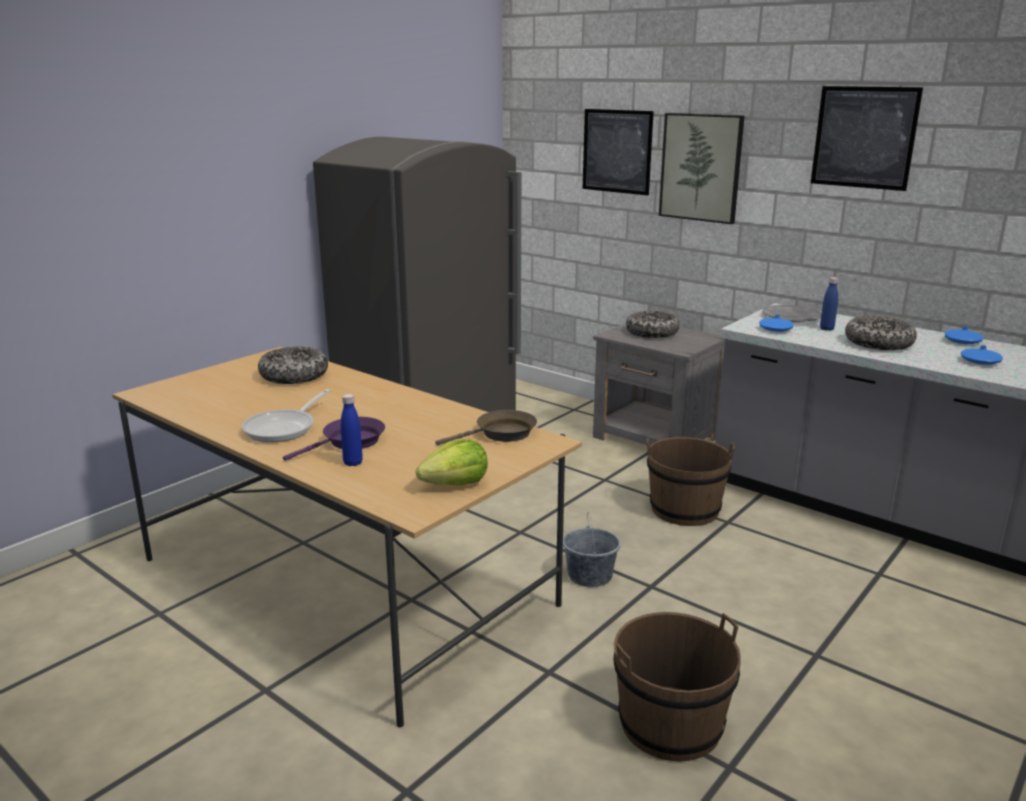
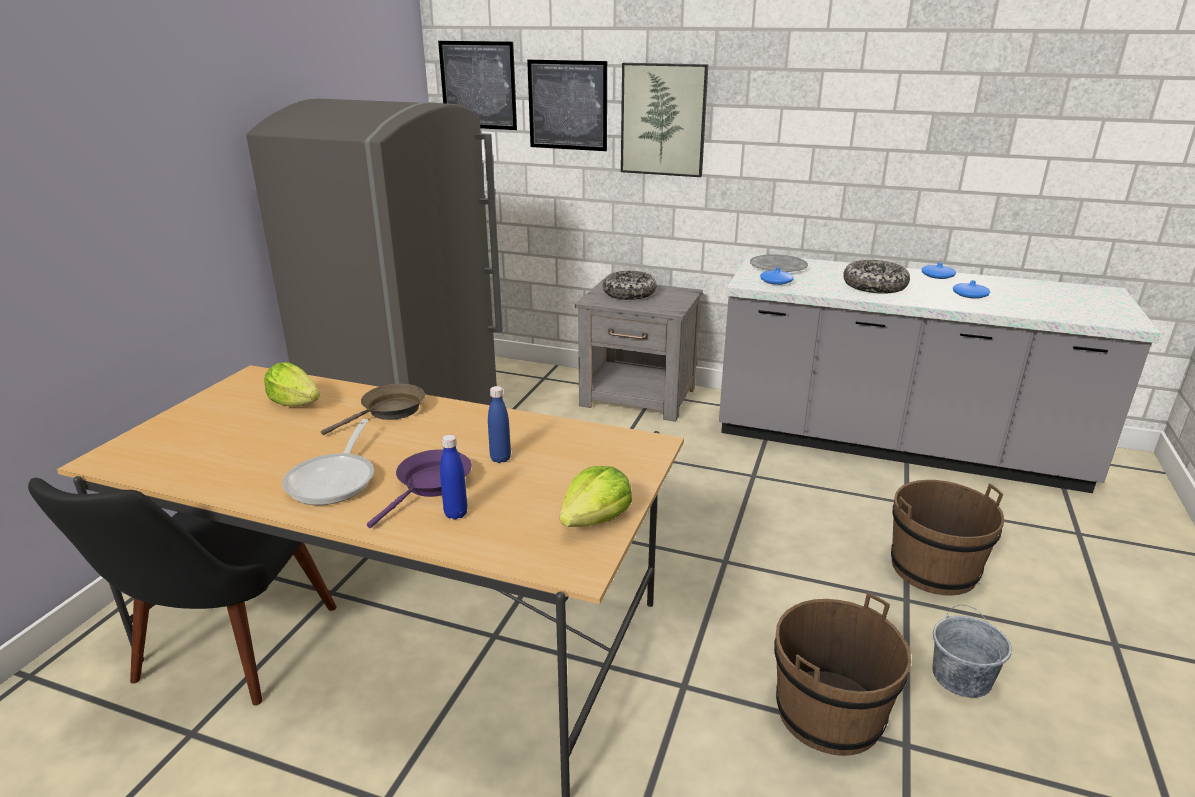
camera: 20 degrees left, 5 degrees up
bowl [258,346,328,384] -> lettuce [264,362,320,406]
brown frying pan [435,410,537,445] -> brown frying pan moved to [321,384,425,435]
grey bucket [563,512,621,587] -> grey bucket moved to [932,605,1012,698]
brown bucket [647,437,735,526] -> brown bucket moved to [891,480,1004,596]
picture [811,86,923,191] -> picture moved to [438,41,517,130]
blue bottle [820,277,838,331] -> blue bottle moved to [488,386,511,463]
none -> black chair [28,478,337,705]

